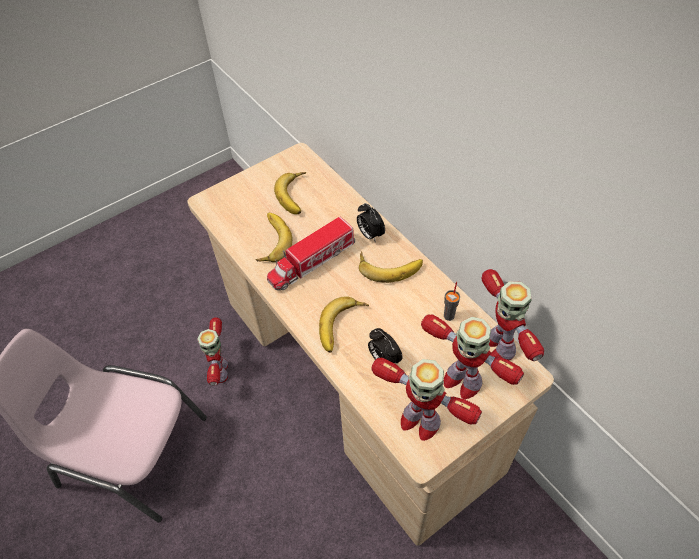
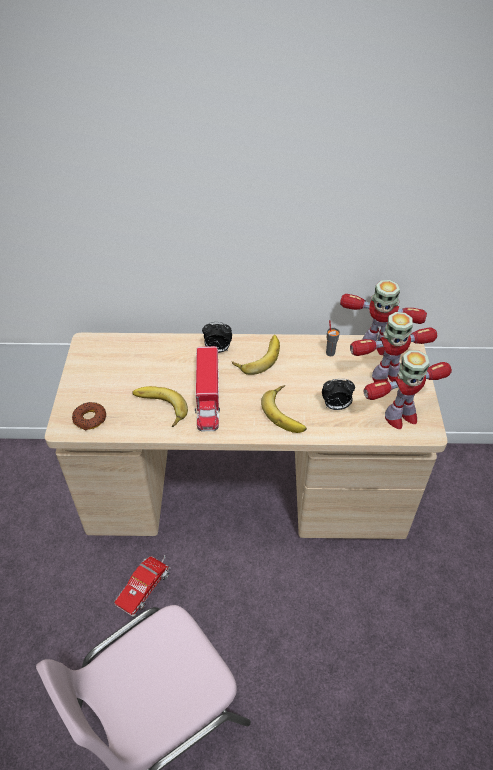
camera: 55 degrees left, 5 degrees down
toy robot [197,317,228,386] -> toy truck [114,555,170,617]
banana [274,172,306,214] -> none
none -> donut [72,402,106,430]

